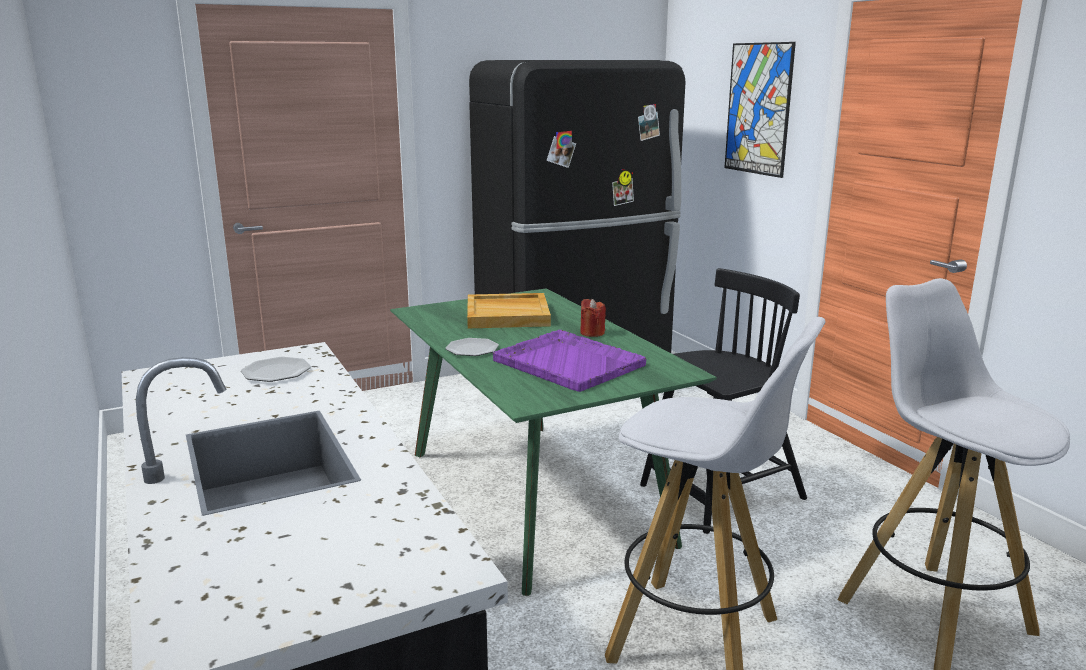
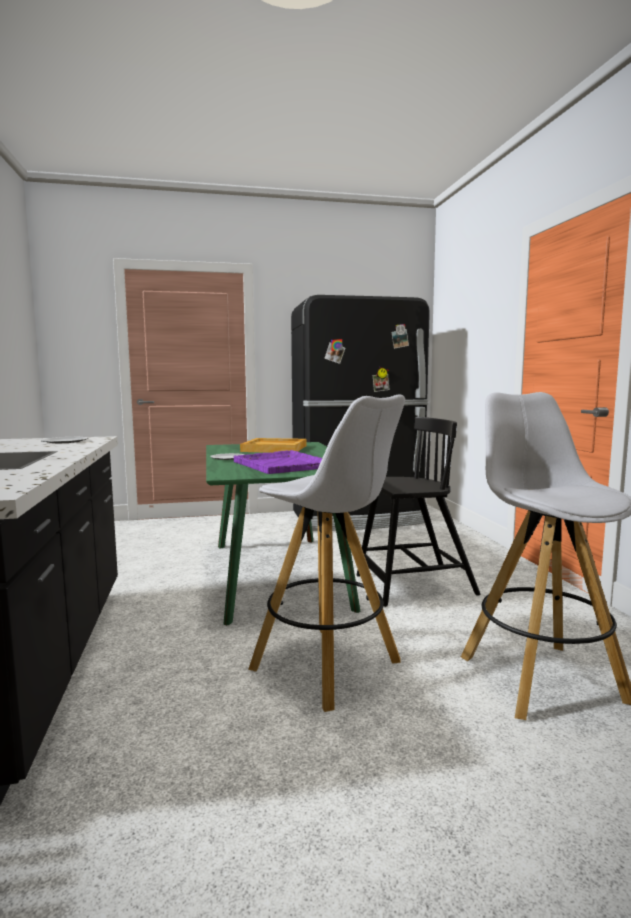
camera: 15 degrees right, 10 degrees down
red candle [580,299,606,337] -> none
picture [724,42,796,178] -> none

